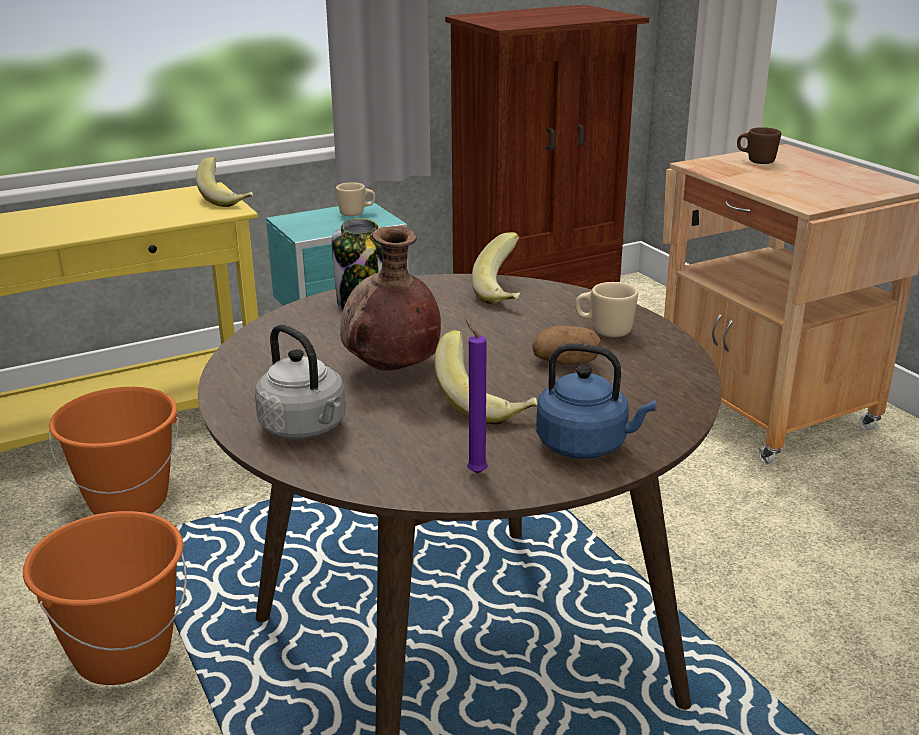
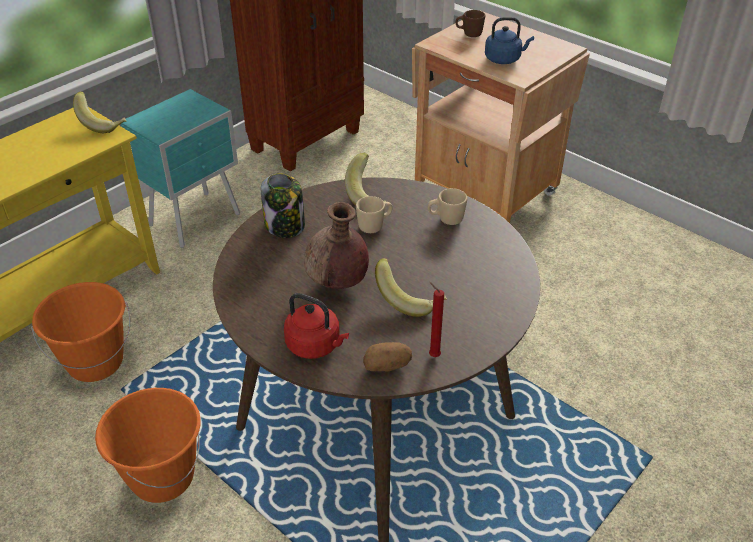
camera: 20 degrees left, 15 degrees up
grey kettle [255,325,346,439] -> red kettle [284,293,349,359]
beige mug [336,182,375,216] -> beige mug moved to [356,196,392,233]
purple candle [465,318,488,474] -> red candle [429,282,444,357]
potato [532,326,601,365] -> potato moved to [363,342,412,371]
blue kettle [536,343,656,459] -> blue kettle moved to [485,17,534,64]

